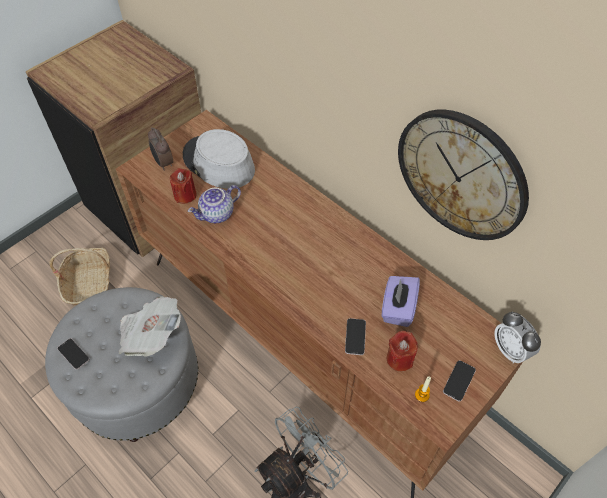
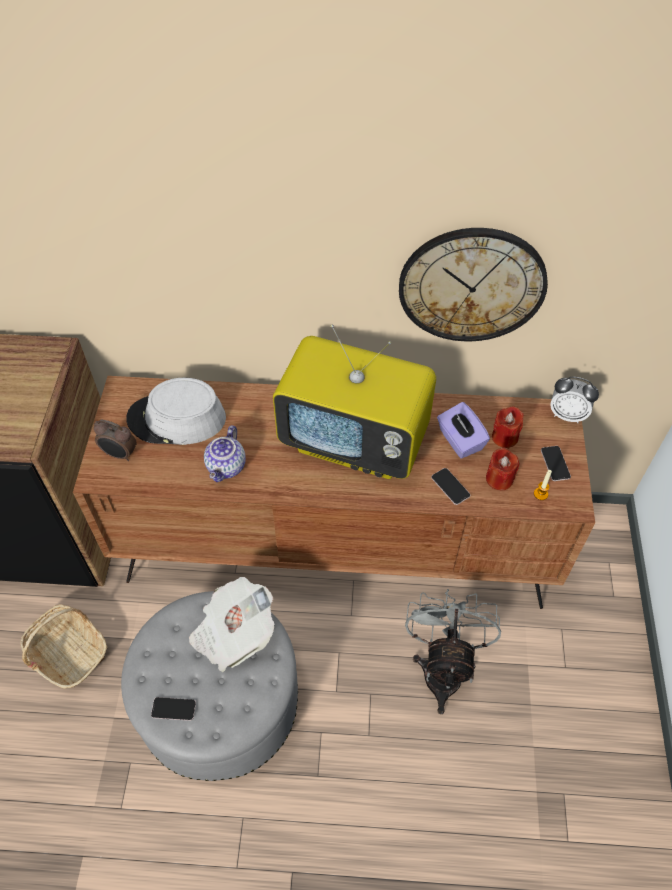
camera: 40 degrees left, 0 degrees up
red candle [170,168,197,204] -> red candle moved to [492,406,524,449]
none -> television [273,325,436,479]

